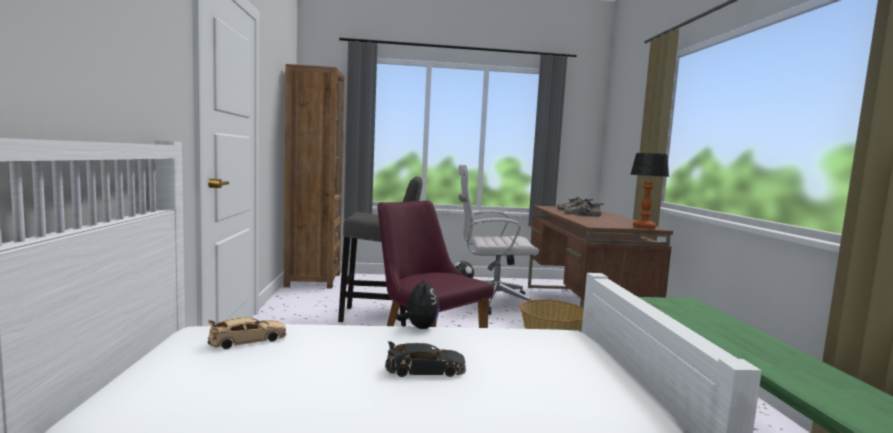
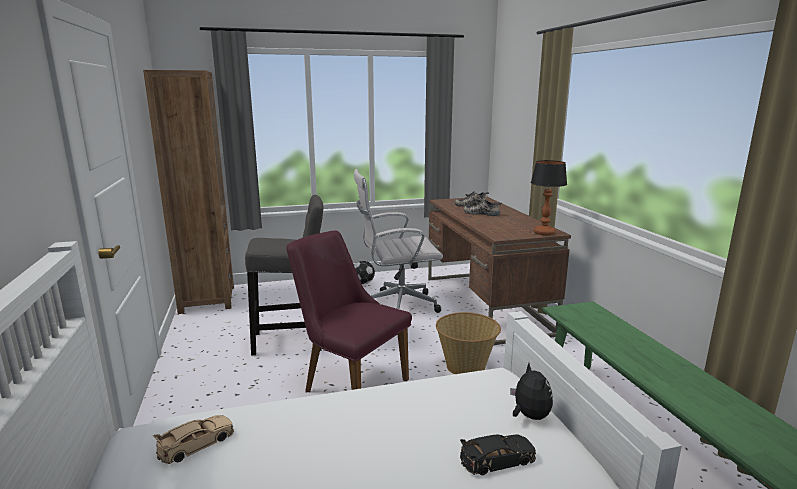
camera: 10 degrees left, 10 degrees up
black toy car [385,341,466,377] -> black toy car moved to [460,434,536,475]
plush toy [396,276,439,329] -> plush toy moved to [510,363,553,420]

